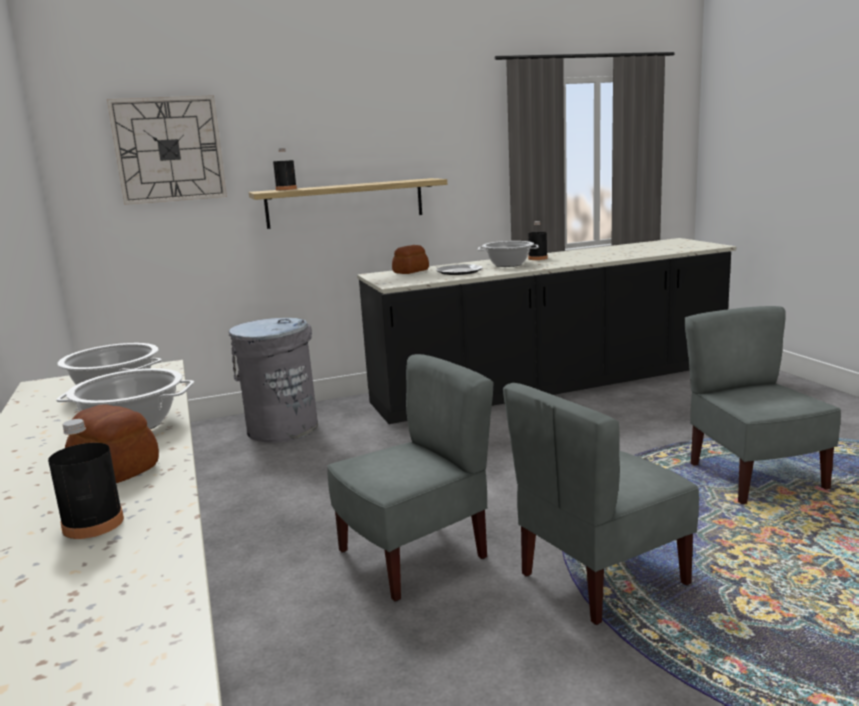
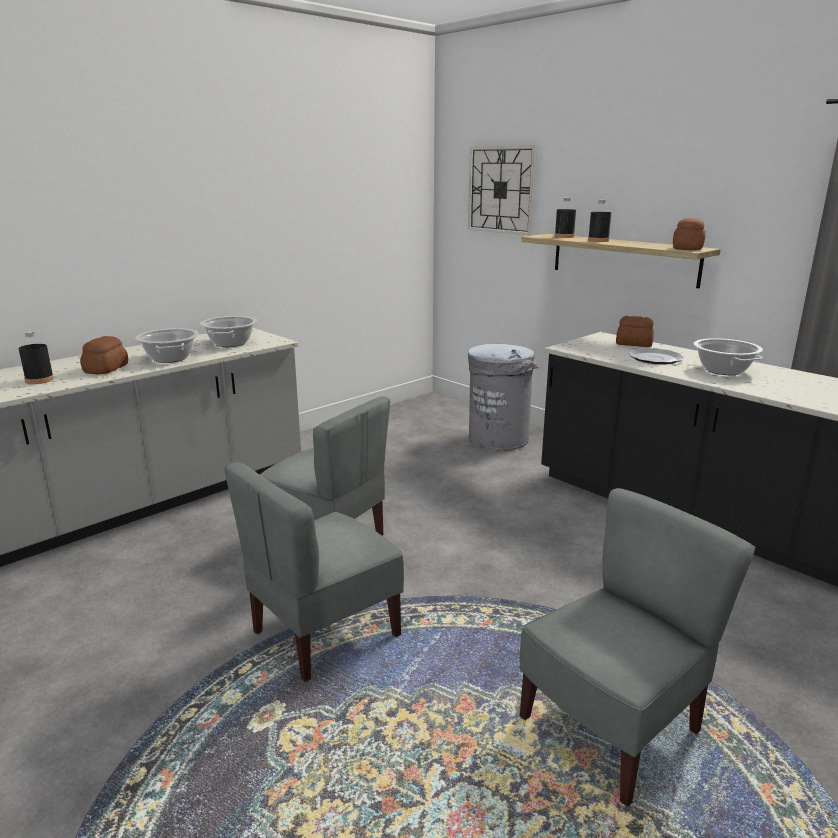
camera: 65 degrees right, 5 degrees up
grey chair [503,383,699,625] -> grey chair turned 75 degrees counterclockwise [224,462,404,682]
black bottle [528,221,547,260] -> black bottle moved to [588,200,611,242]
none -> bread [673,218,706,250]

